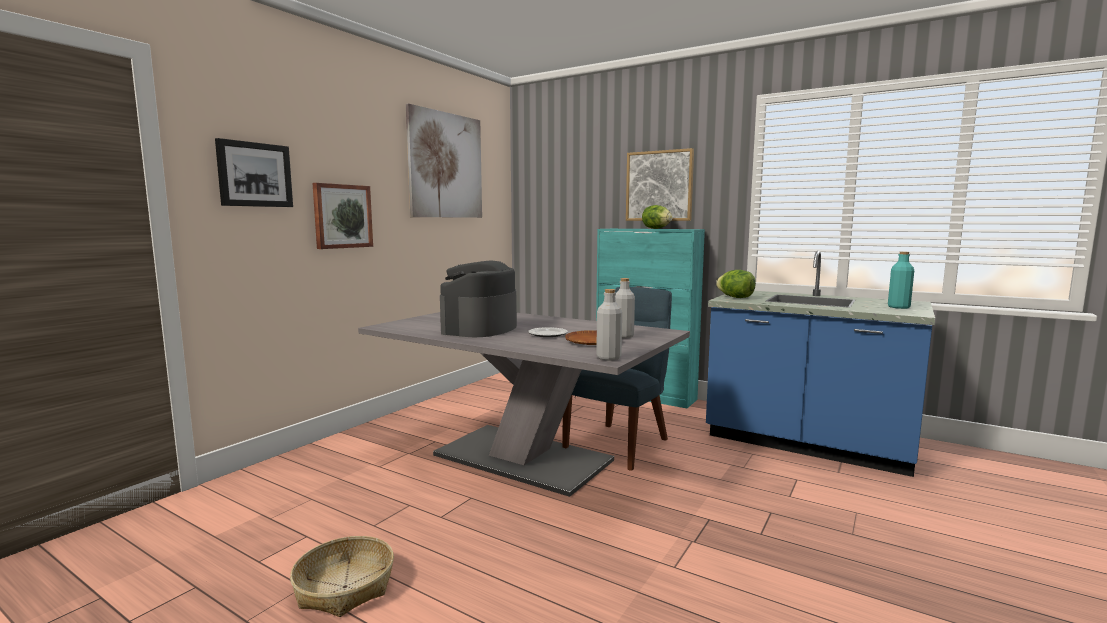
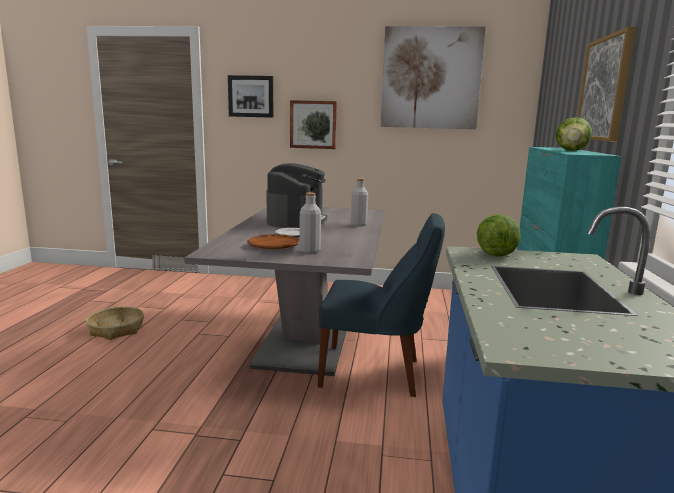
camera: 65 degrees right, 5 degrees up
coffee machine [440,260,517,337] -> coffee machine turned 105 degrees clockwise [266,163,327,228]
grey bottle [596,289,622,361] -> grey bottle moved to [351,178,368,226]
turquoise bottle [888,252,914,309] -> none

